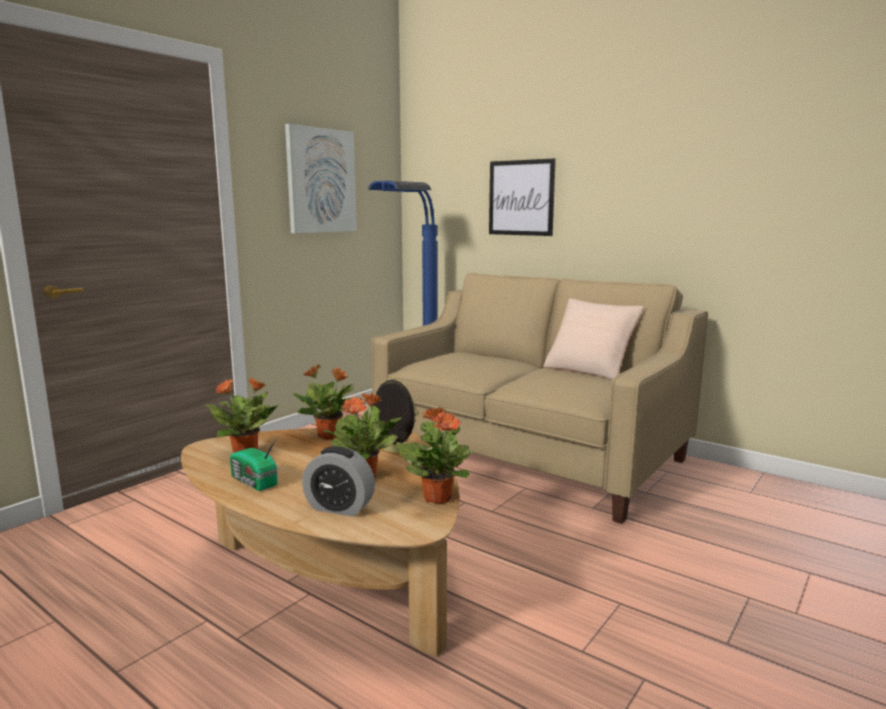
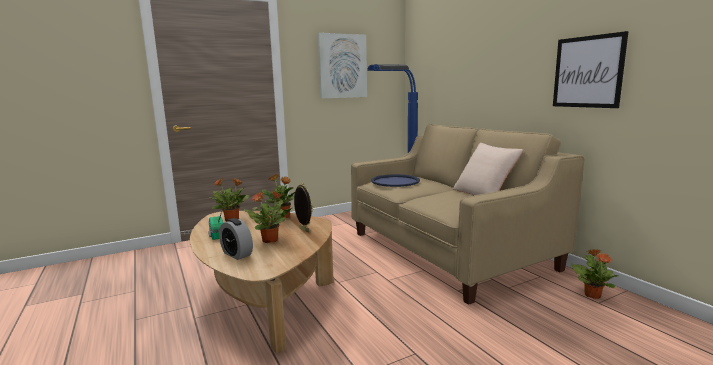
camera: 25 degrees right, 0 degrees up
potted plant [396,407,473,504] -> potted plant moved to [571,249,619,299]
picture [489,158,556,236] -> picture moved to [553,31,629,108]
none -> blue tray [371,174,420,187]

